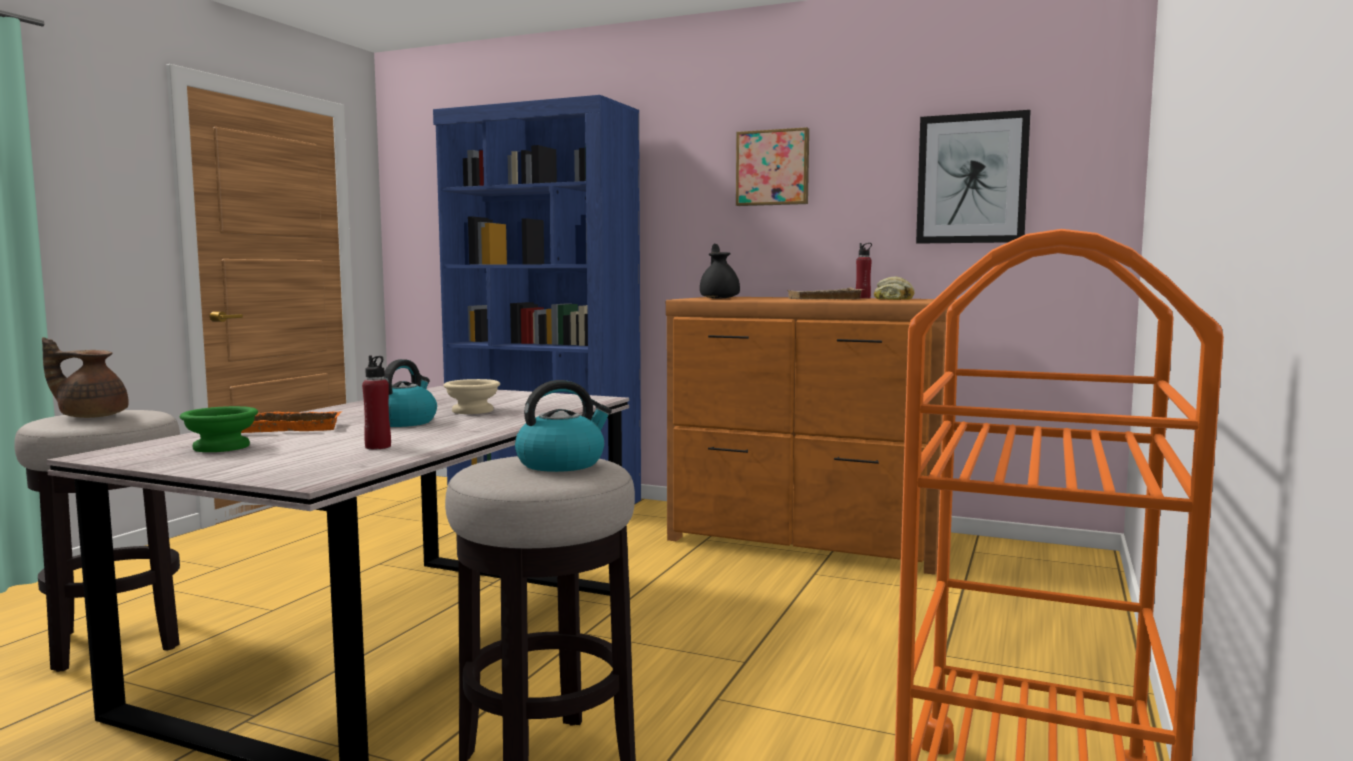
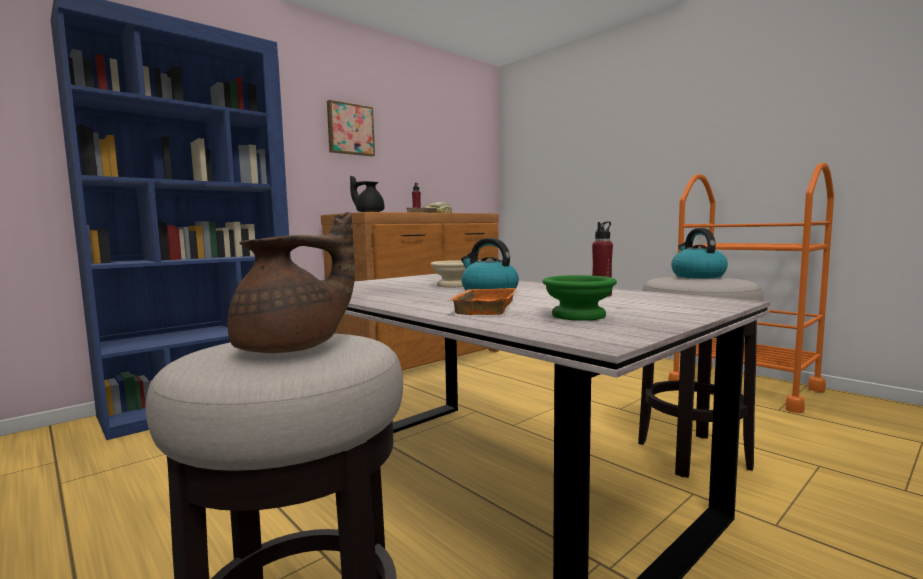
camera: 65 degrees left, 0 degrees up
brown teapot [42,337,129,418] -> brown teapot turned 150 degrees counterclockwise [228,212,355,353]
picture [916,110,1031,244] -> none

